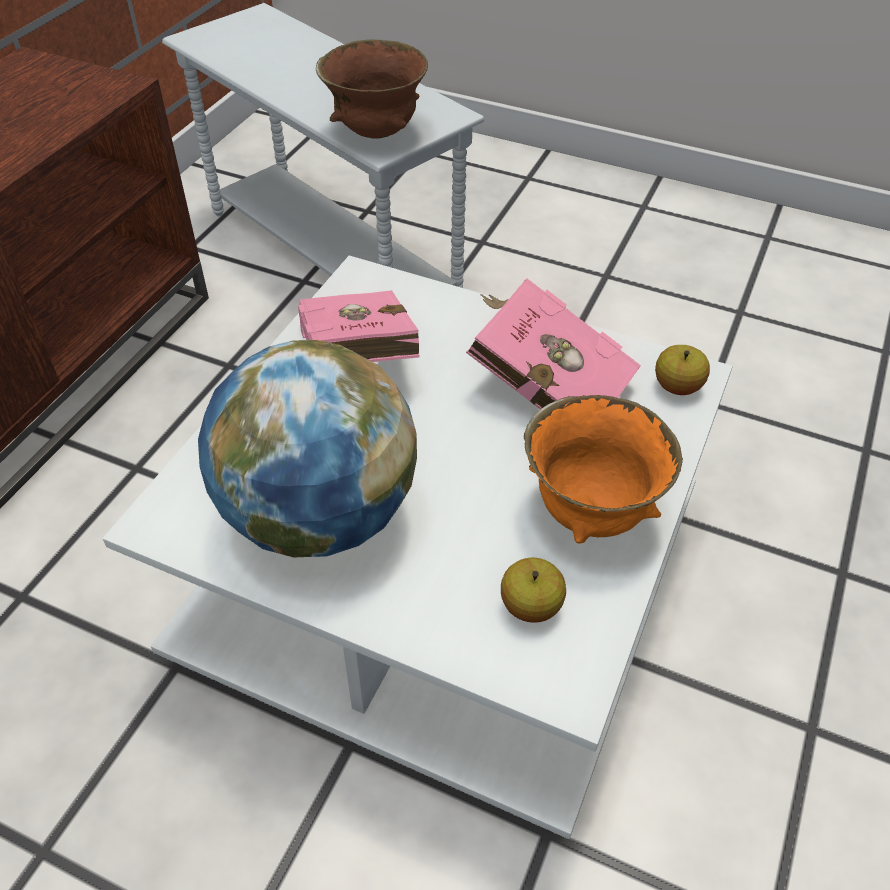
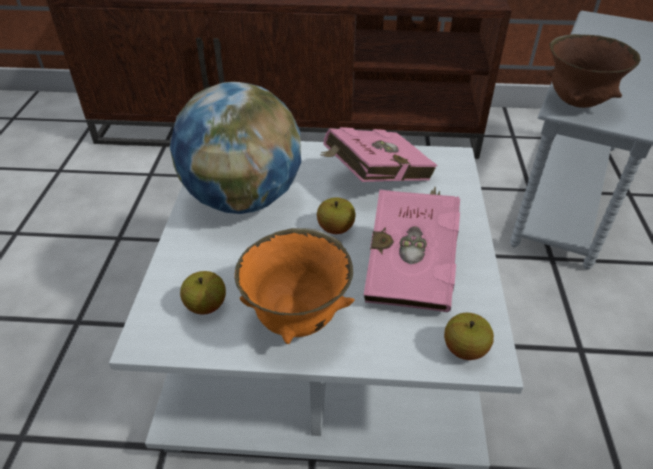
camera: 70 degrees right, 5 degrees down
none -> apple [317,198,356,234]

